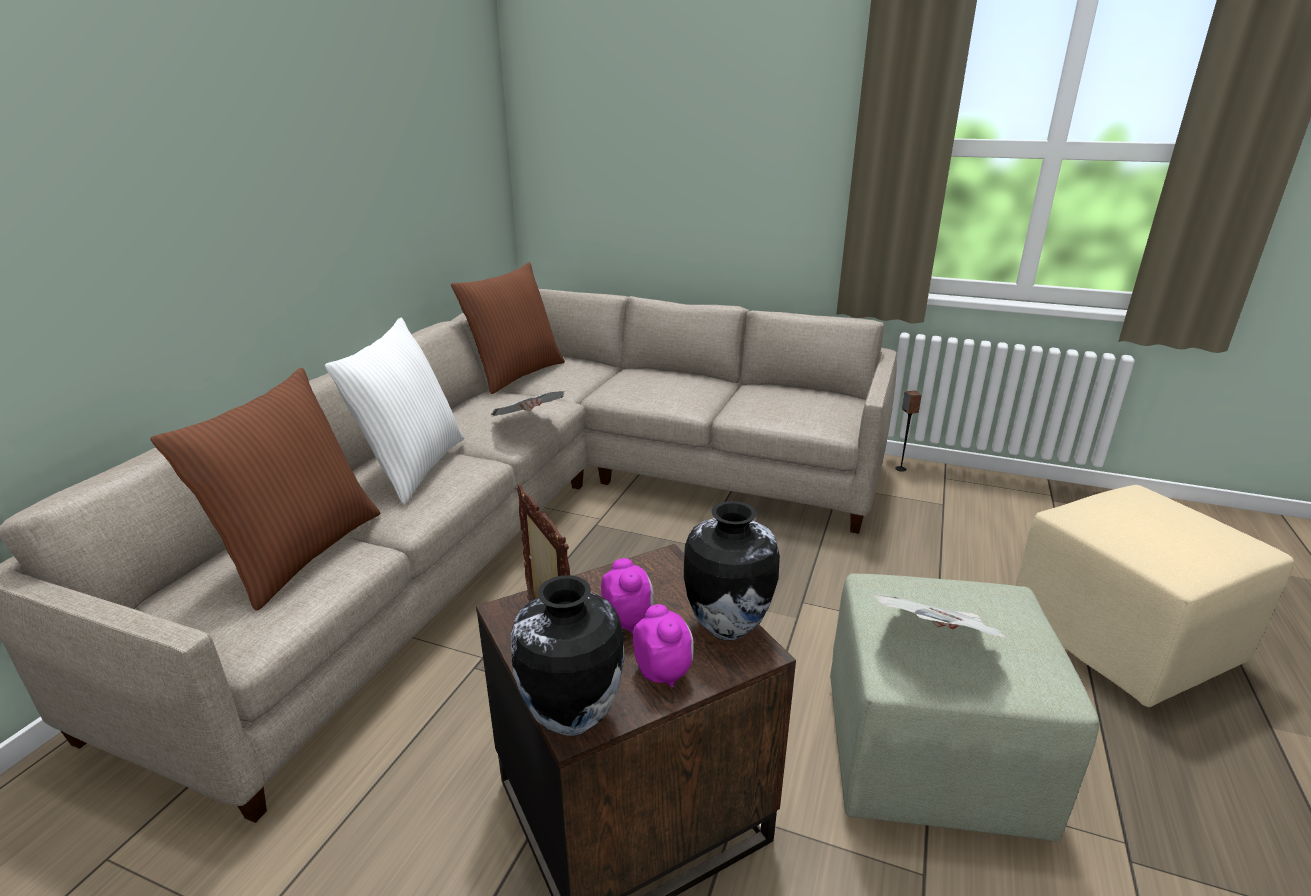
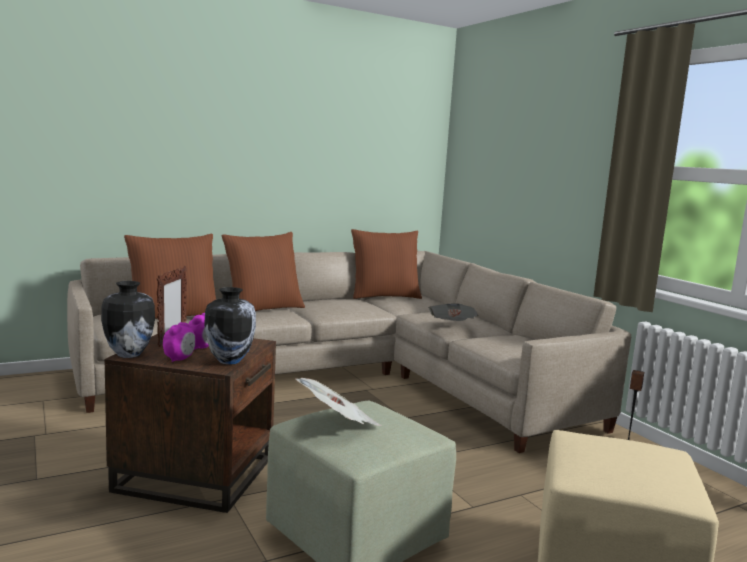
camera: 40 degrees right, 15 degrees down
white pillow [325,318,464,504] -> brown pillow [222,232,305,311]
newspaper [491,391,564,416] -> newspaper moved to [428,303,479,321]

